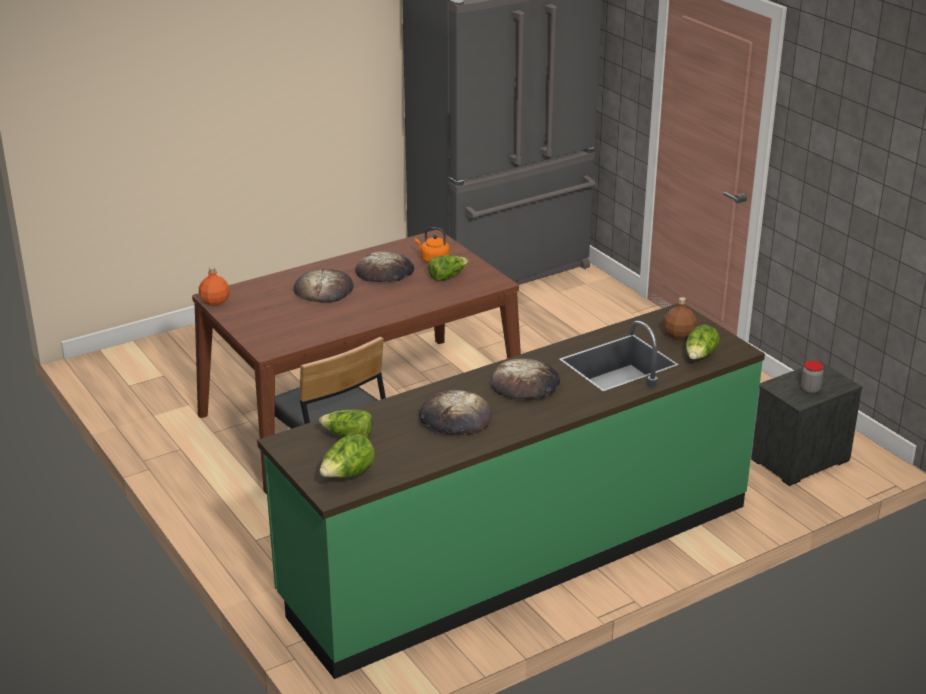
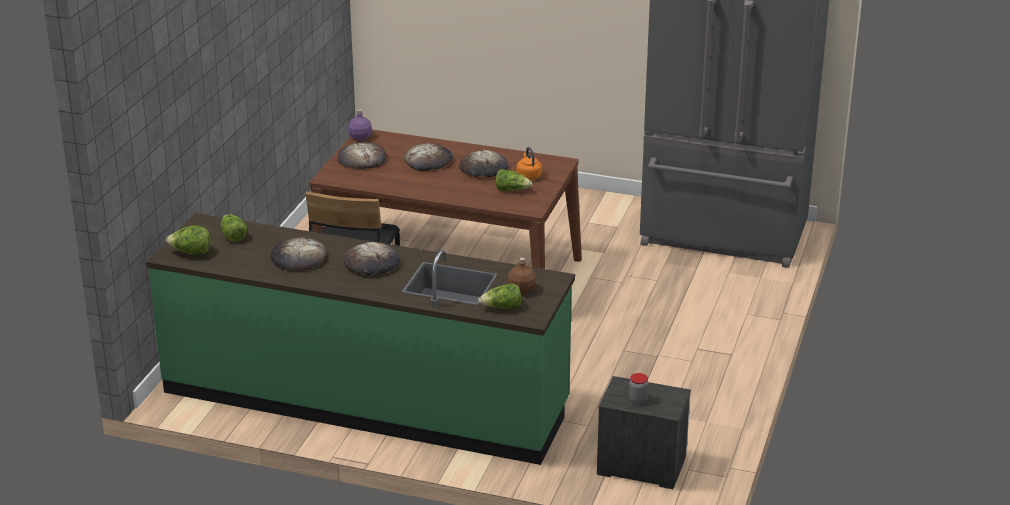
camera: 50 degrees right, 0 degrees up
orange bottle [199,267,230,306] -> purple bottle [348,109,372,141]
none -> bread [338,142,387,169]

